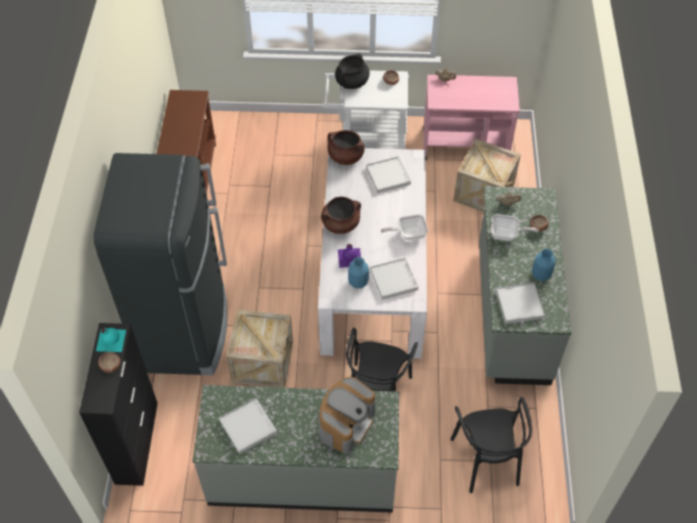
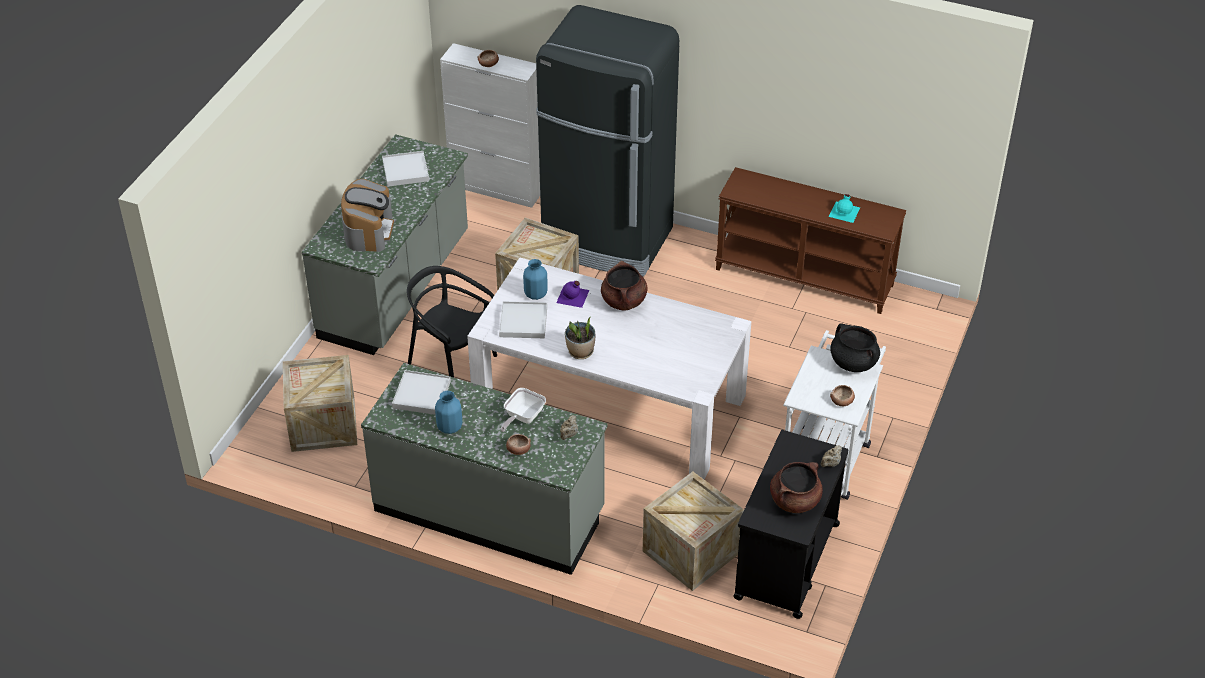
camera: 110 degrees right, 10 degrees down
black cabinet [79,323,158,486] -> white cabinet [440,43,540,208]
turquoise bottle [96,328,126,352] -> turquoise bottle moved to [829,194,860,223]
coffee machine [319,377,376,454] -> coffee machine turned 135 degrees counterclockwise [341,179,394,252]
brown cooking pot [327,130,365,165] -> brown cooking pot moved to [770,462,823,513]
white tray [366,156,411,193] -> none
frying pan [381,214,428,240] -> potted plant [565,317,595,359]
pink cart [423,75,520,160] -> black cart [733,430,848,619]
black chair [450,397,532,493] -> crate [283,355,357,452]

